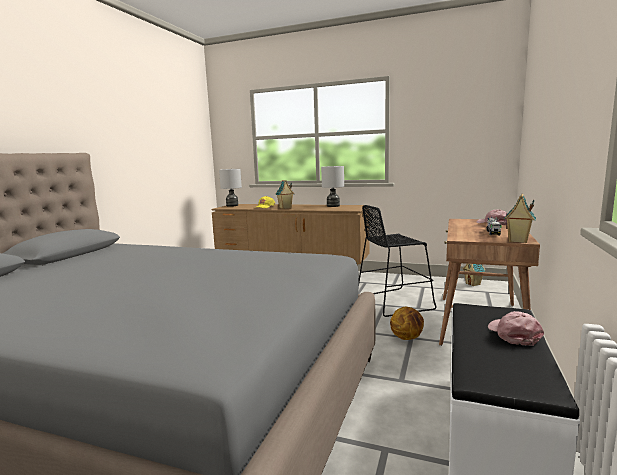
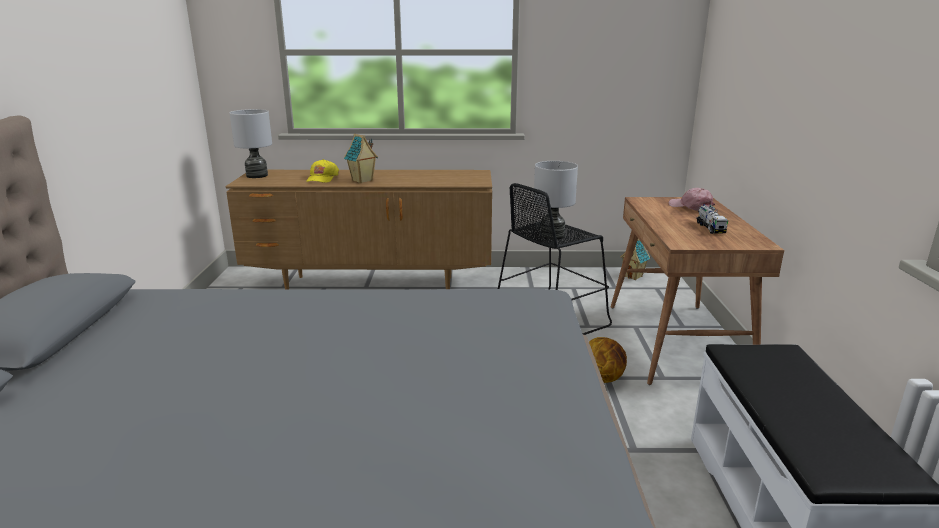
camera: 20 degrees left, 10 degrees up
grey table lamp [321,166,344,207] -> grey table lamp moved to [534,161,578,240]
pink cap [488,311,544,346] -> none
toy house [504,194,536,243] -> none

